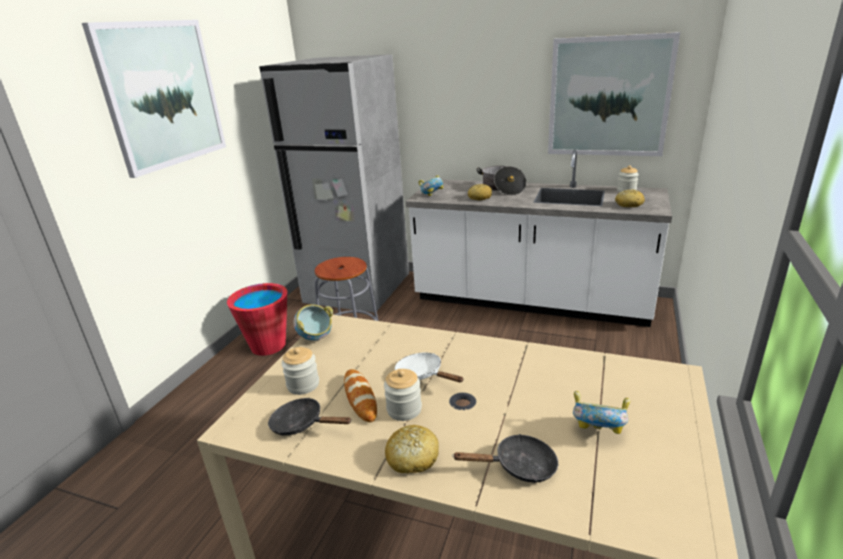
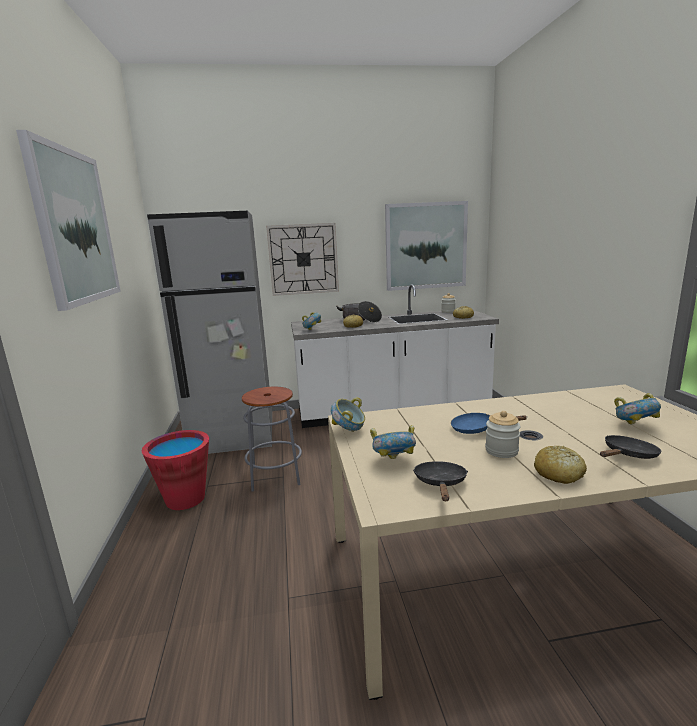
camera: 30 degrees left, 10 degrees down
black frying pan [268,398,352,435] -> black frying pan turned 105 degrees clockwise [413,461,468,501]
jar [282,347,319,395] -> bowl [370,425,416,459]
bread [344,369,377,422] -> none
white frying pan [395,353,464,382] -> blue frying pan [451,413,528,434]
none -> wall clock [266,223,339,296]

